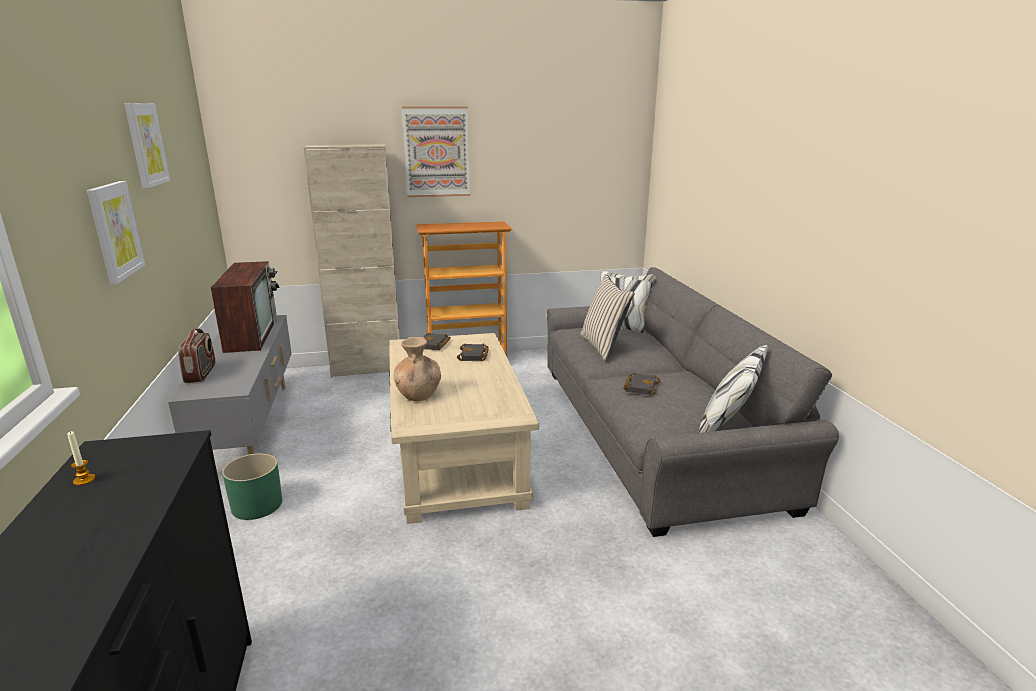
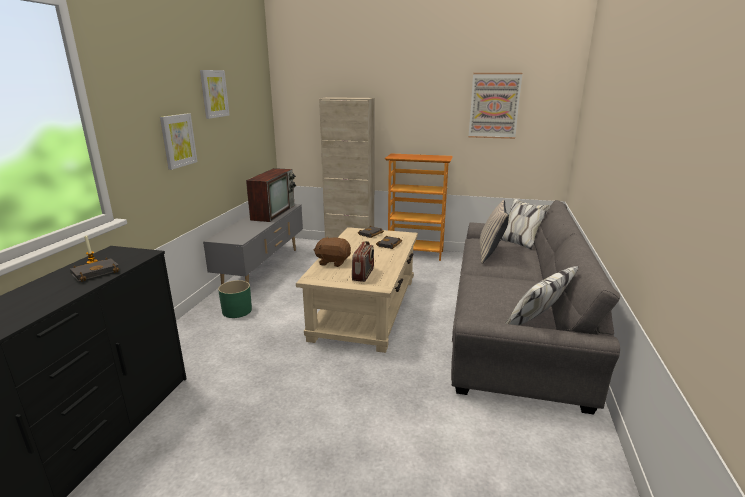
camera: 25 degrees right, 0 degrees up
radio [178,328,215,383] -> radio moved to [352,241,374,282]
brown vase [394,337,441,401] -> brown plush toy [314,237,351,267]
picture [402,107,470,197] -> picture moved to [468,73,523,139]
black book [624,373,660,396] -> black book moved to [70,258,120,282]

